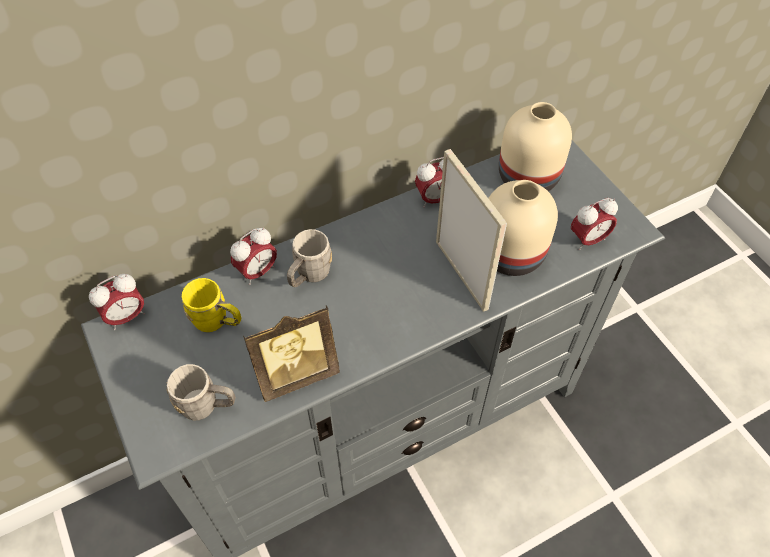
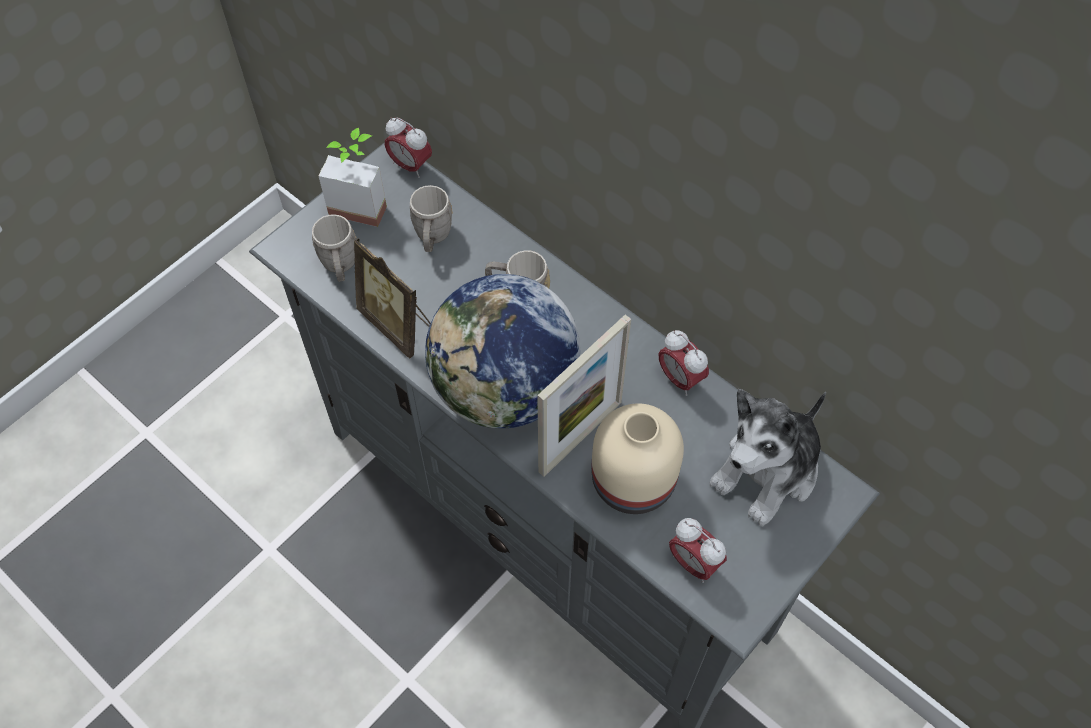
camera: 70 degrees right, 5 degrees up
yellow mug [182,278,241,332] -> grey mug [410,185,453,252]
alarm clock [230,228,277,285] -> none
beige vase [499,102,572,191] -> plush toy [709,389,826,526]
none -> potted plant [319,128,387,227]
none -> globe [425,274,580,429]

